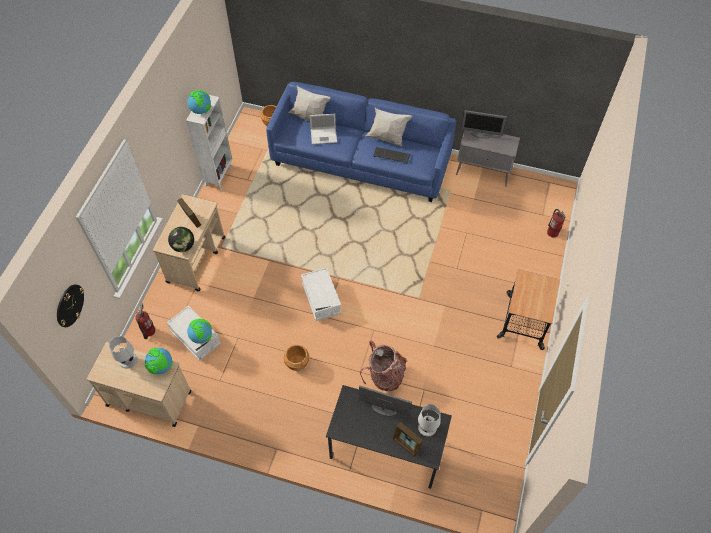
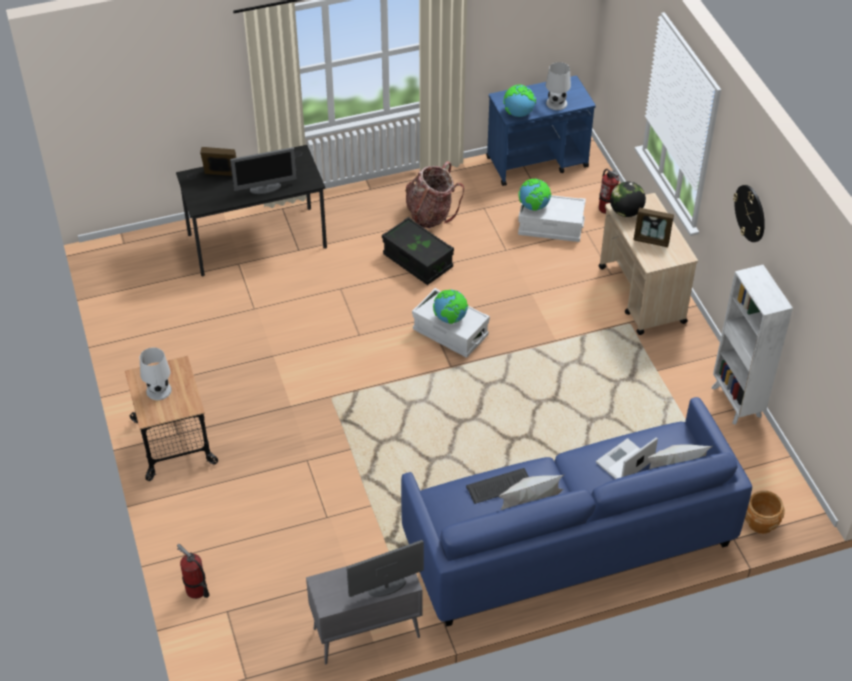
camera: 145 degrees right, 10 degrees down
wall clock [57,284,84,327] -> wall clock moved to [733,185,765,242]
beige cart [86,342,191,427] -> blue cart [486,76,596,186]
globe [187,90,211,114] -> globe moved to [433,290,468,324]
brown planter [283,344,309,371] -> black storage box [382,217,454,285]
backpack [360,341,407,391] -> backpack moved to [405,161,464,228]
white table lamp [418,404,441,436] -> white table lamp moved to [140,347,172,400]

